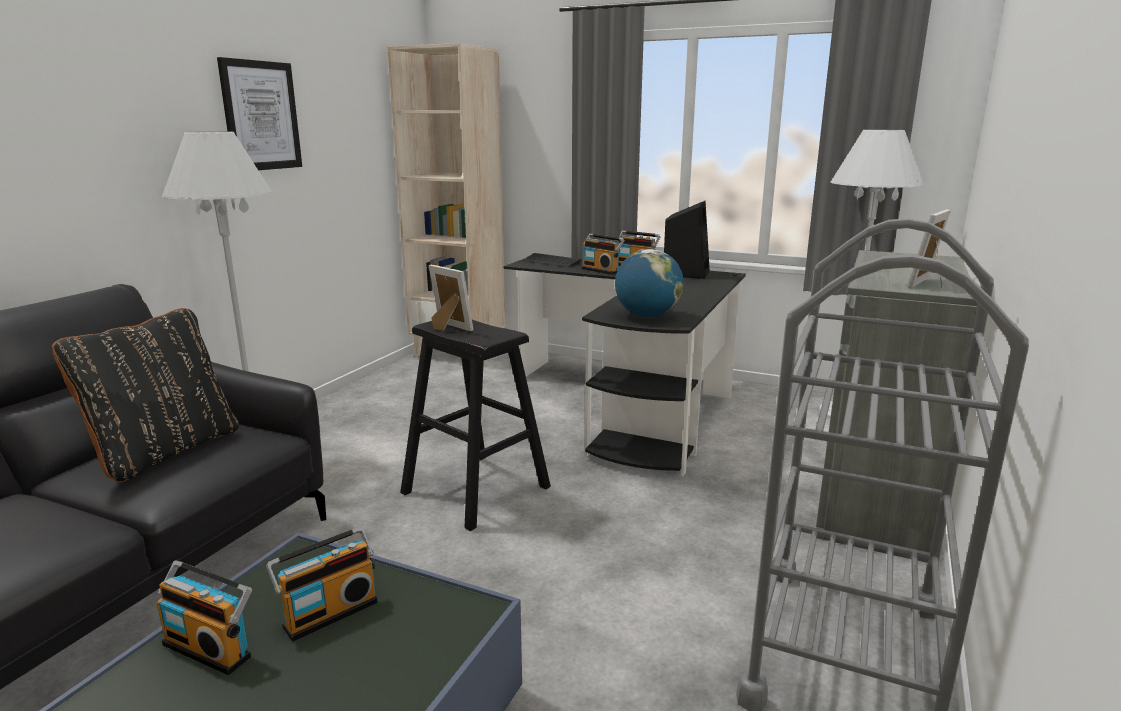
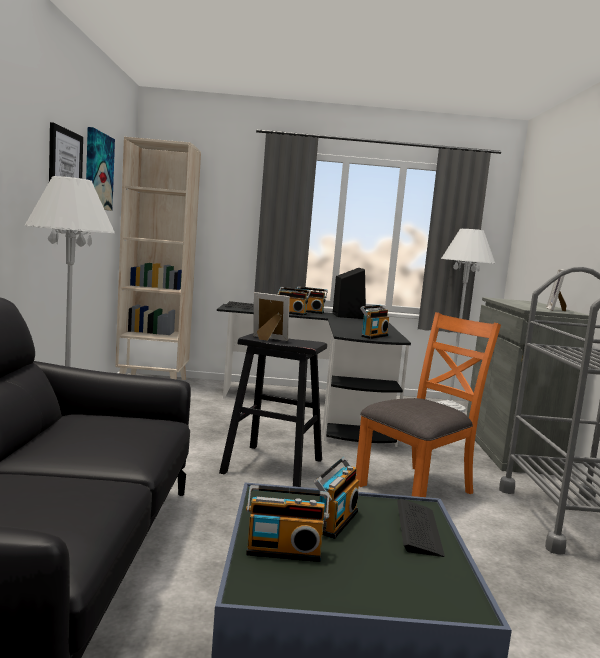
camera: 25 degrees left, 10 degrees down
black pillow [52,308,239,483] -> none
globe [615,249,684,318] -> radio [360,305,389,339]
none -> picture [86,127,115,211]
none -> orange chair [356,312,501,497]
none -> keyboard [397,499,445,557]

